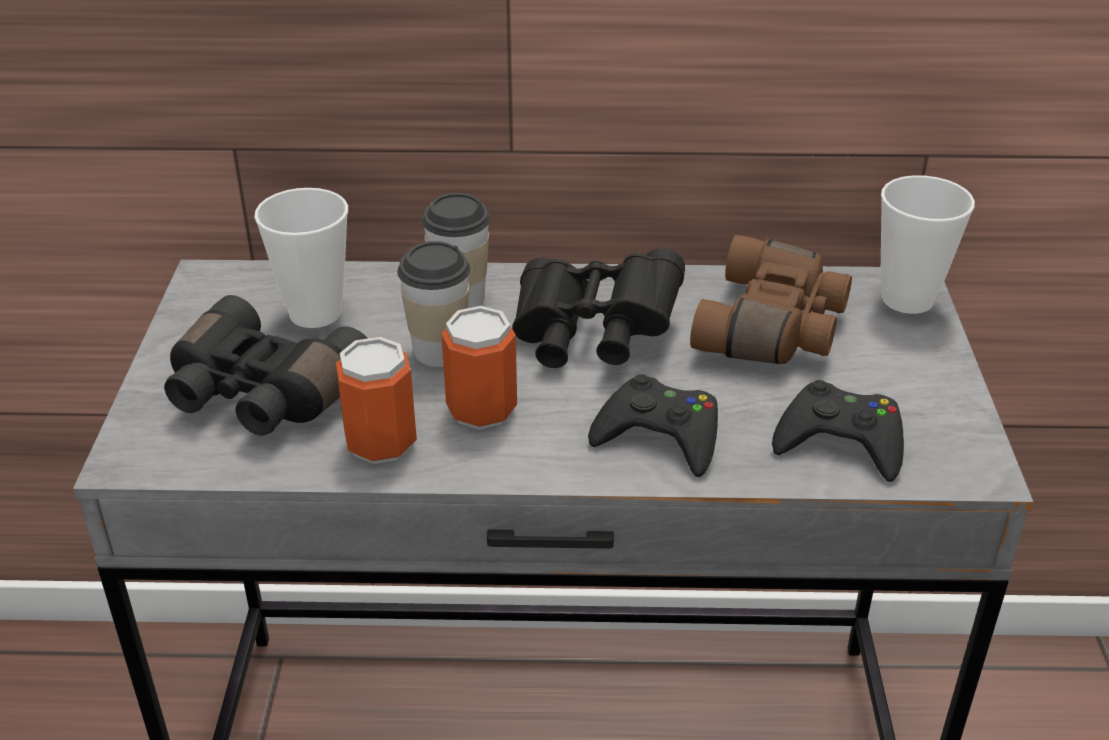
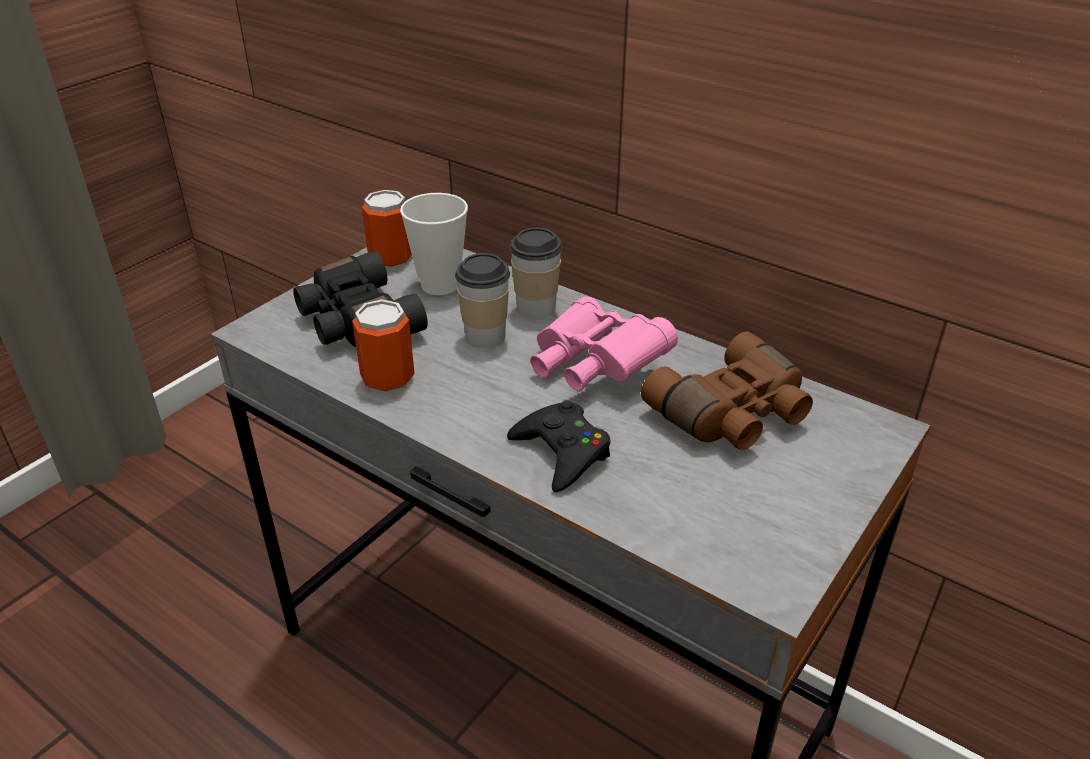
camera: 35 degrees right, 0 degrees up
can [441,306,517,430] -> can moved to [362,190,412,269]
black binoculars [512,248,685,368] -> pink binoculars [531,296,678,392]
black game controller [772,380,904,482] -> none
cup [880,175,975,314] -> none

